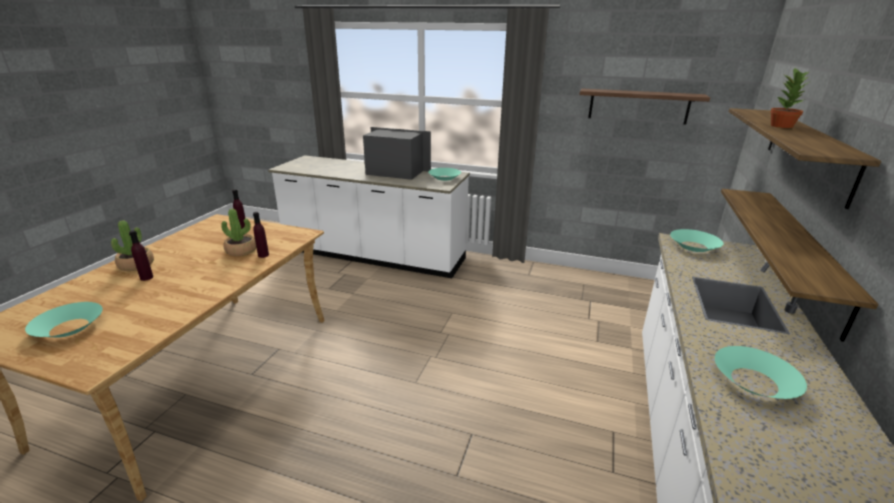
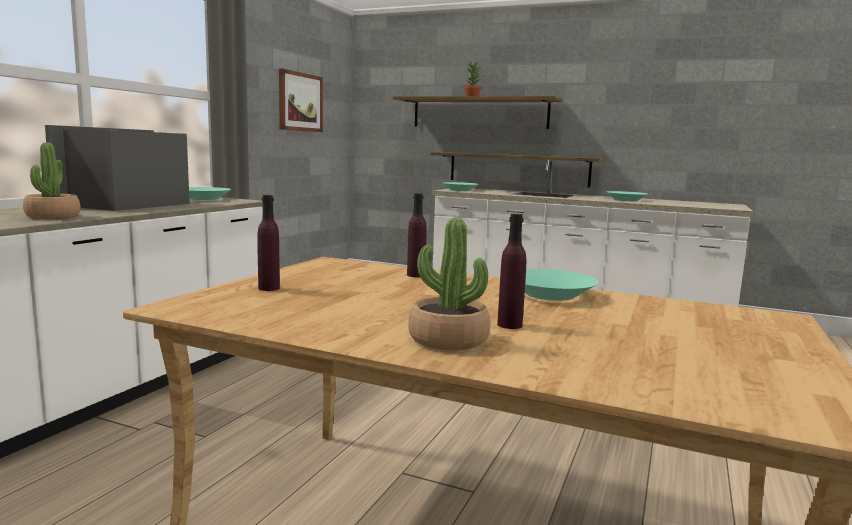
camera: 85 degrees left, 15 degrees down
turquoise bowl [25,302,103,337] -> turquoise bowl moved to [525,269,599,301]
potted plant [221,209,256,256] -> potted plant moved to [23,142,81,219]
shelf [579,88,710,125] -> picture [279,69,323,132]

